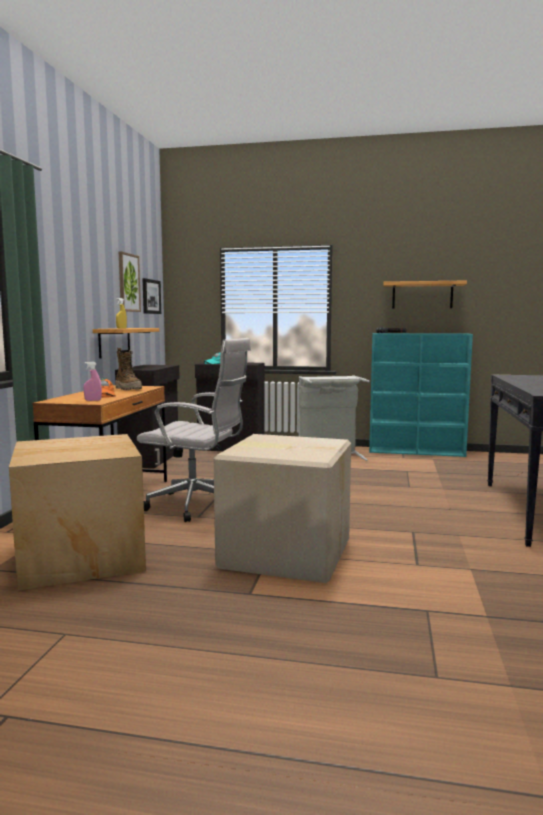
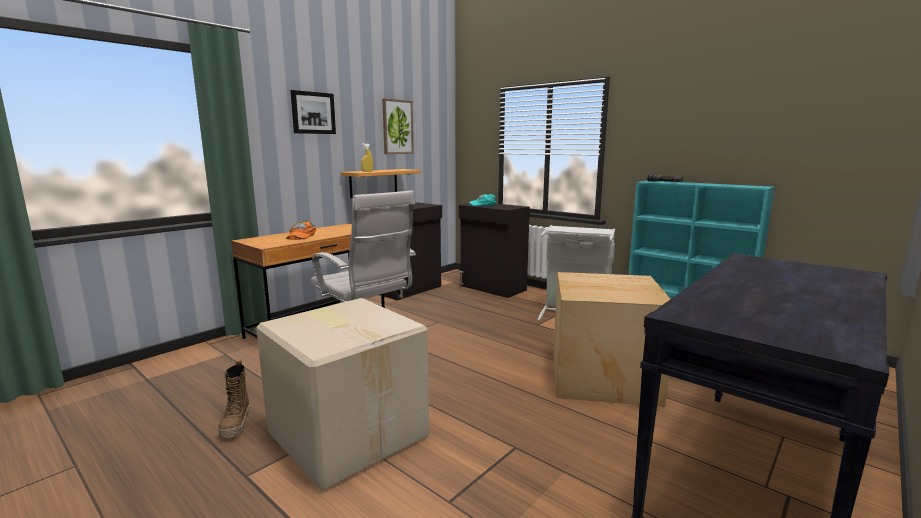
camera: 30 degrees right, 5 degrees up
cardboard box [9,434,146,591] -> cardboard box moved to [553,272,670,407]
pink spray bottle [84,362,102,401] -> none
boot [115,348,142,390] -> boot moved to [218,361,250,438]
picture [142,278,161,314] -> picture moved to [290,90,336,134]
shelf [383,280,467,309] -> none

